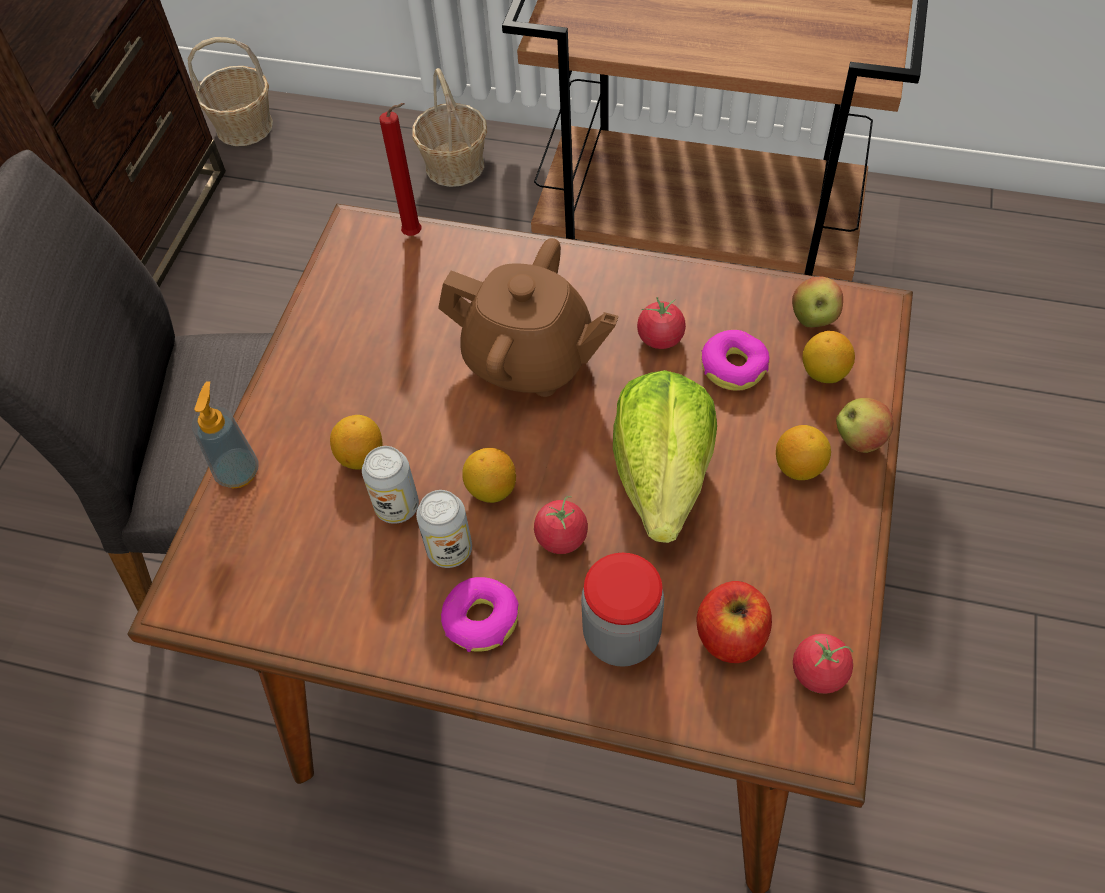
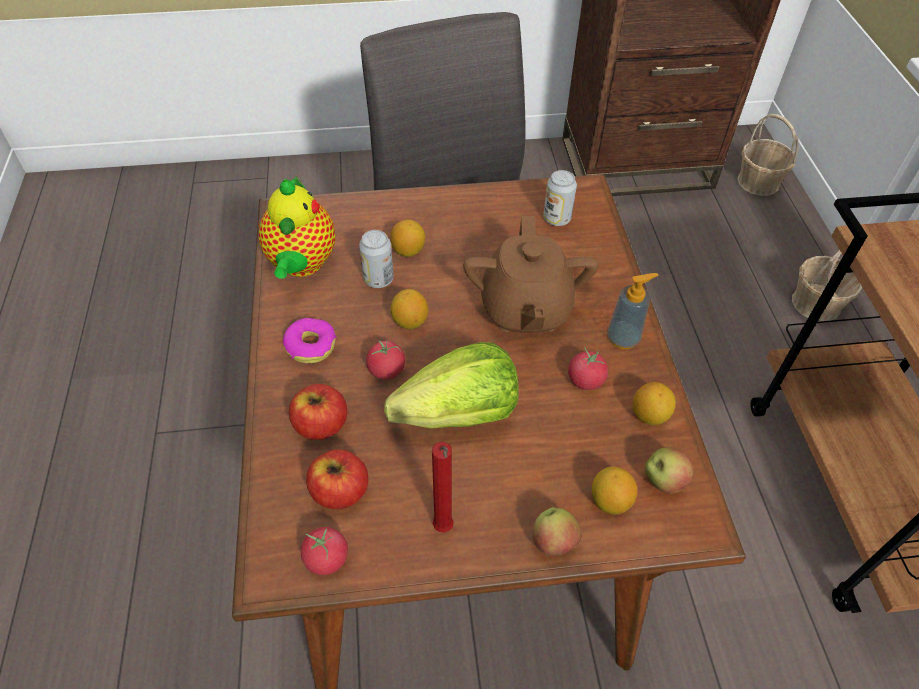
camera: 65 degrees right, 5 degrees down
soap dispenser [192,381,259,488] -> soap dispenser moved to [607,273,659,349]
red candle [379,103,422,236] -> red candle moved to [432,442,454,532]
can [416,490,472,568] -> can moved to [543,170,577,226]
jar [581,553,664,667] -> apple [289,384,347,440]
donut [701,330,769,391] -> none
lemon [776,425,831,480] -> lemon moved to [633,382,676,425]
none -> teapot [259,176,335,279]

